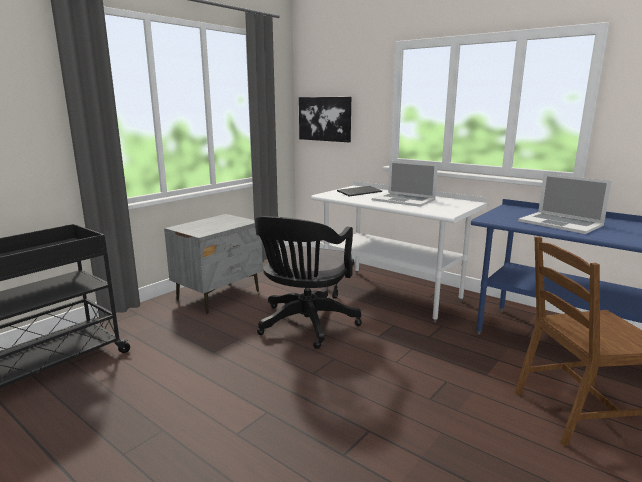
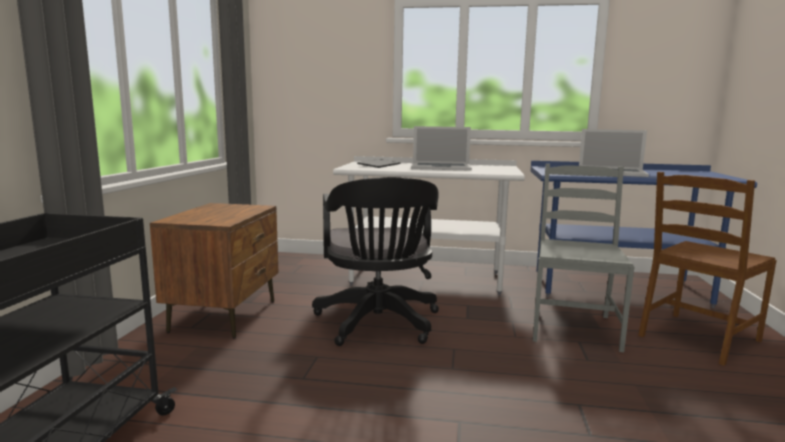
camera: 30 degrees left, 5 degrees down
grey nightstand [164,214,263,314] -> brown nightstand [150,203,279,339]
picture [299,97,351,142] -> none
none -> grey chair [533,164,634,352]

